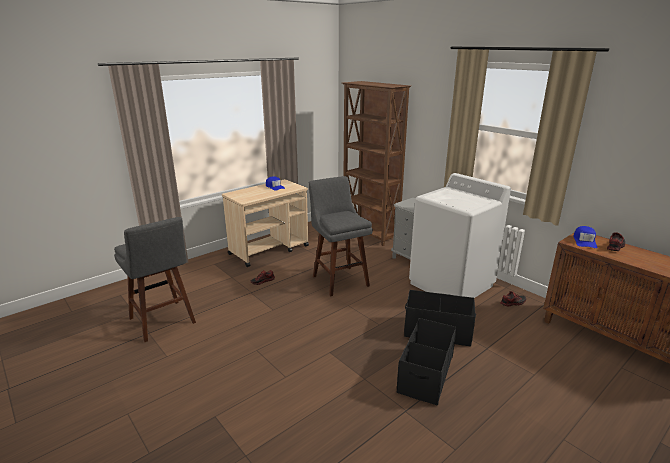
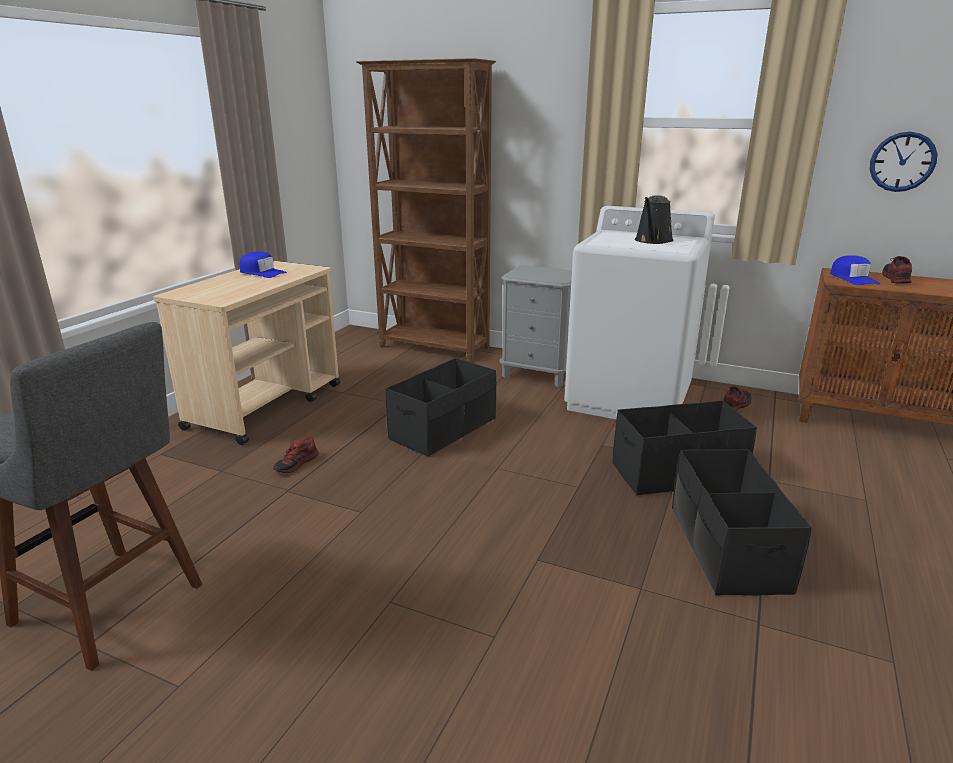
camera: 25 degrees left, 0 degrees up
grey stool [309,176,373,296] -> black storage box [385,358,496,456]
none -> black watering can [635,195,674,244]
none -> wall clock [870,132,937,192]

